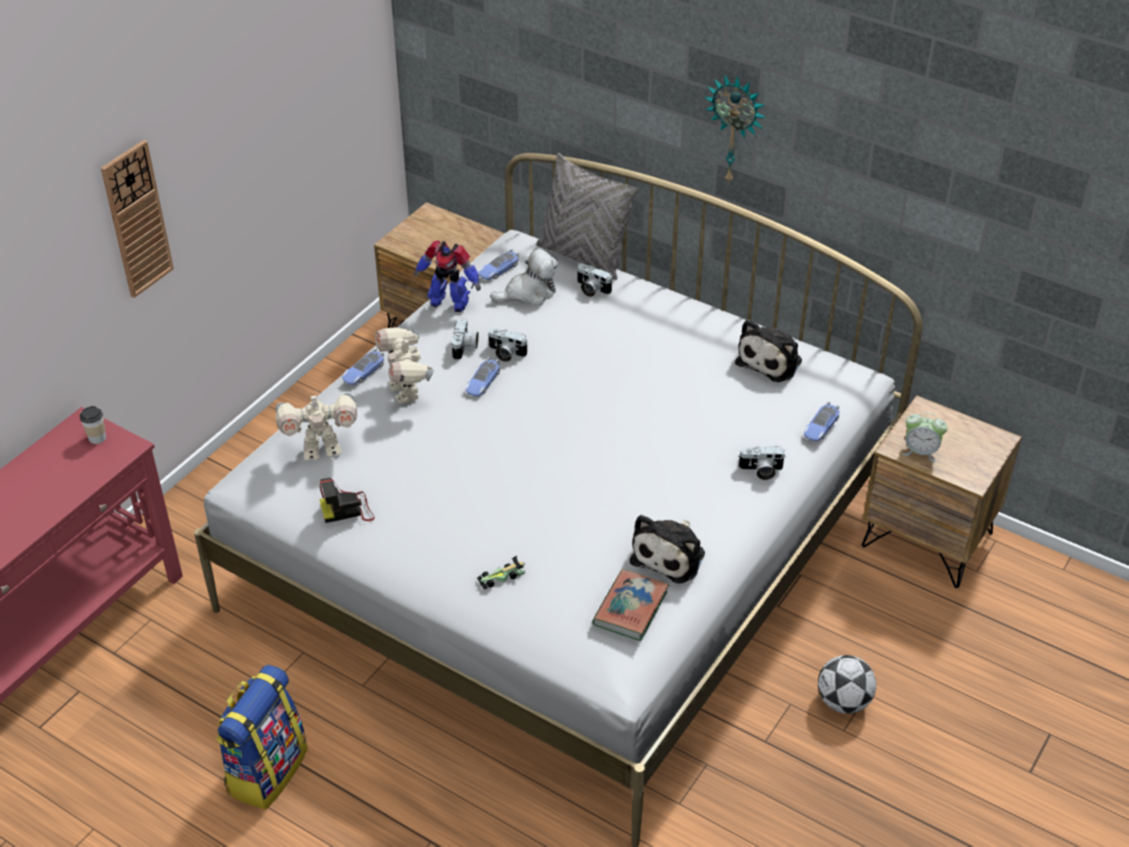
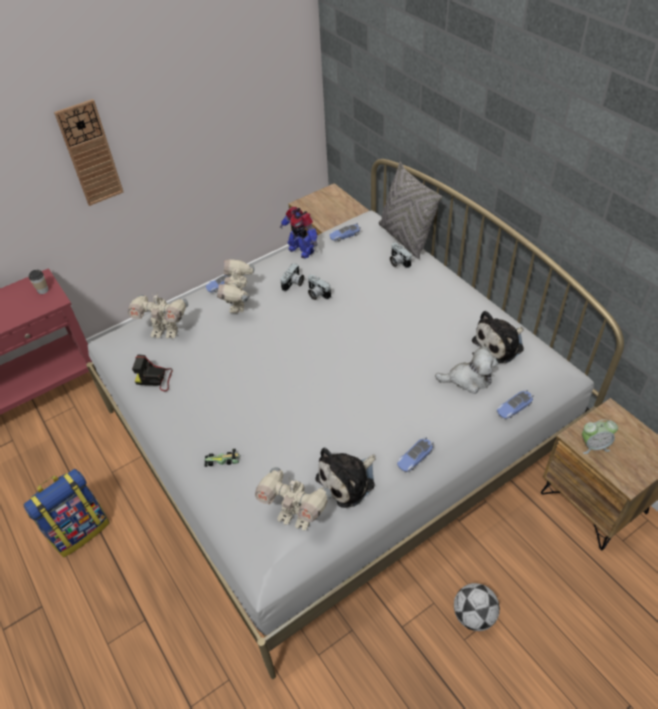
camera: 25 degrees right, 5 degrees up
toy car [465,356,500,396] -> toy car moved to [397,436,433,472]
plush toy [490,248,558,306] -> plush toy moved to [435,347,498,394]
book [592,569,669,641] -> toy robot [255,467,331,531]
wall clock [704,74,766,184] -> none
camera [738,446,786,480] -> none
alarm clock [902,412,948,462] -> alarm clock turned 45 degrees counterclockwise [582,419,618,454]

